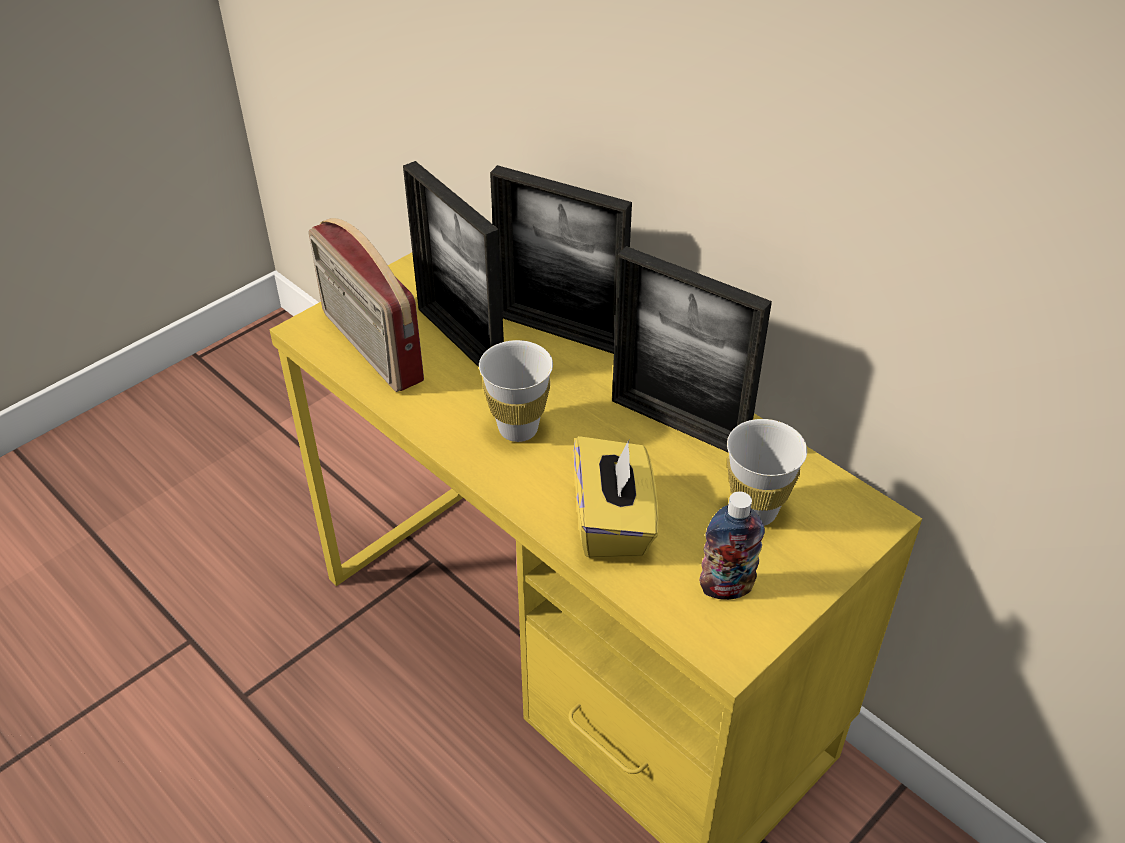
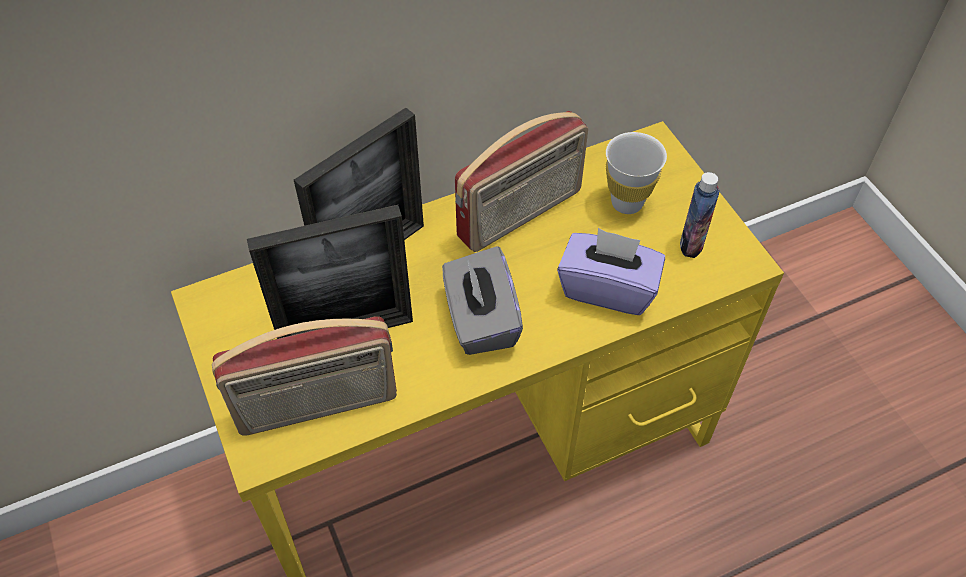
camera: 70 degrees left, 10 degrees up
white cup [479,340,553,442] -> grey tissue box [442,246,523,355]
yellow tissue box [573,436,659,558] -> purple tissue box [557,228,665,315]
picture frame [612,246,772,453] -> radio [455,111,588,252]

